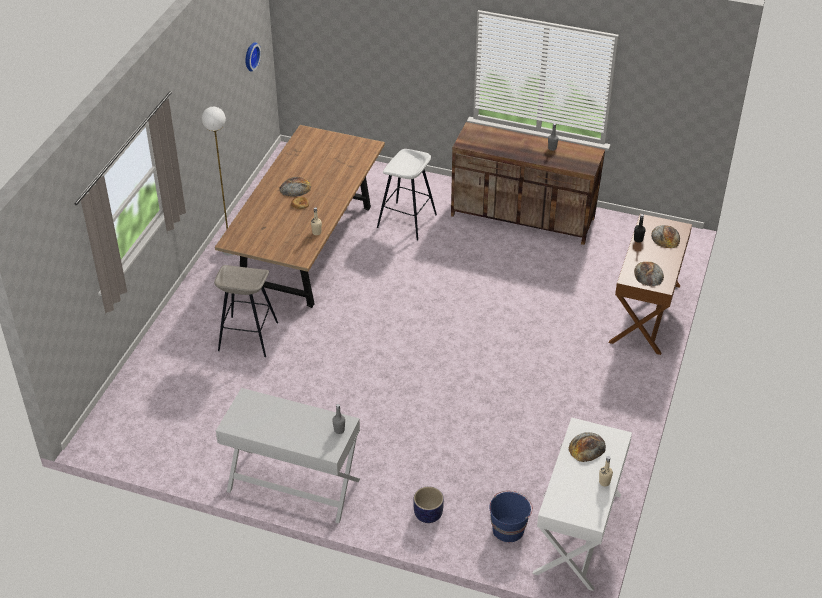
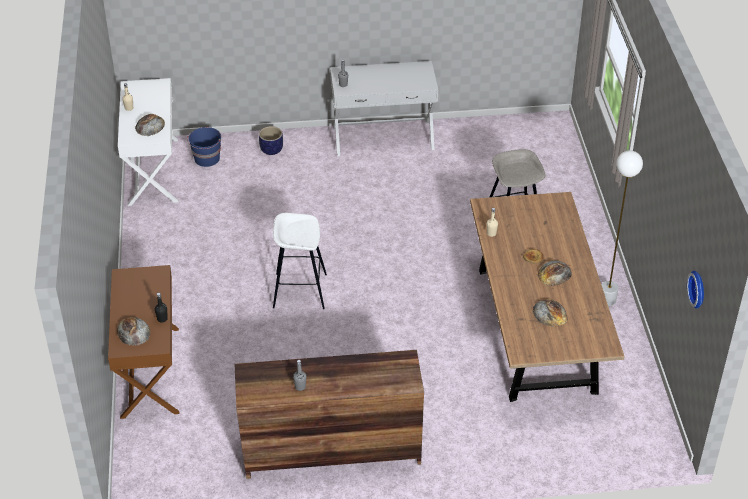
camera: 155 degrees right, 0 degrees up
white stool [377,149,437,240] -> white stool moved to [273,213,327,309]
bread [634,262,664,287] -> bread moved to [533,300,568,327]

